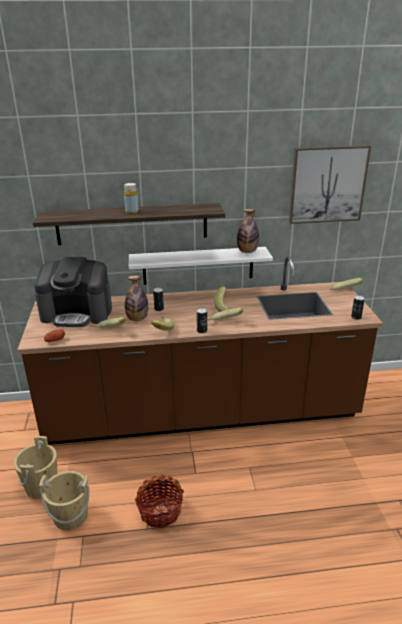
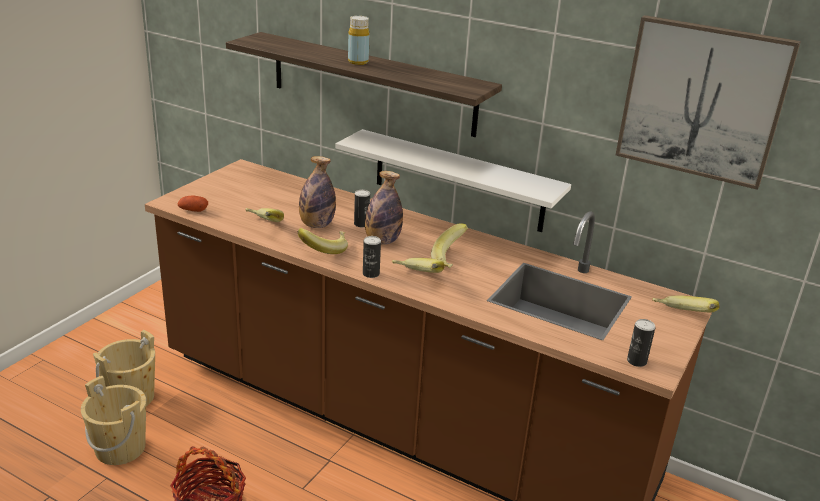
camera: 35 degrees right, 0 degrees up
coffee machine [34,257,112,327] -> none
bottle [237,209,259,253] -> bottle moved to [365,171,403,245]

